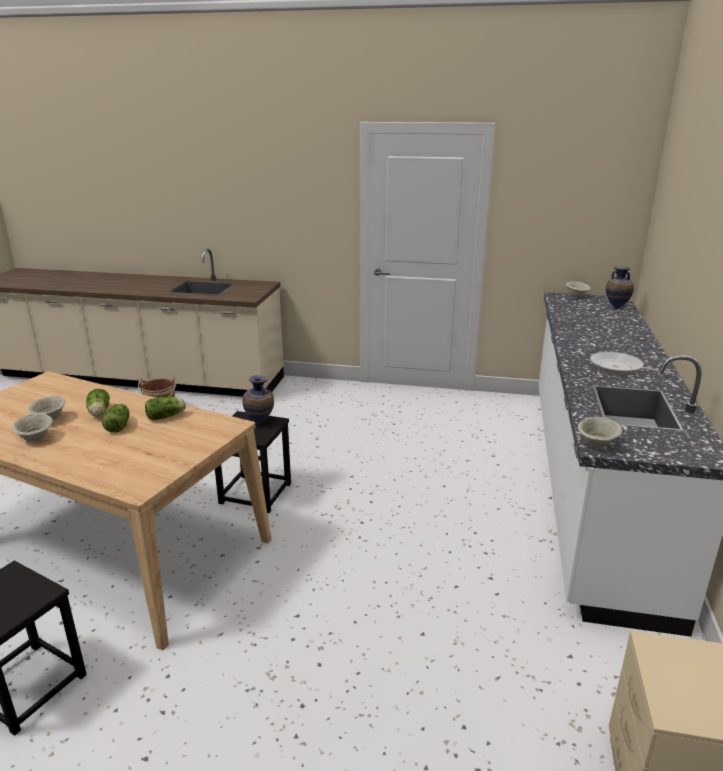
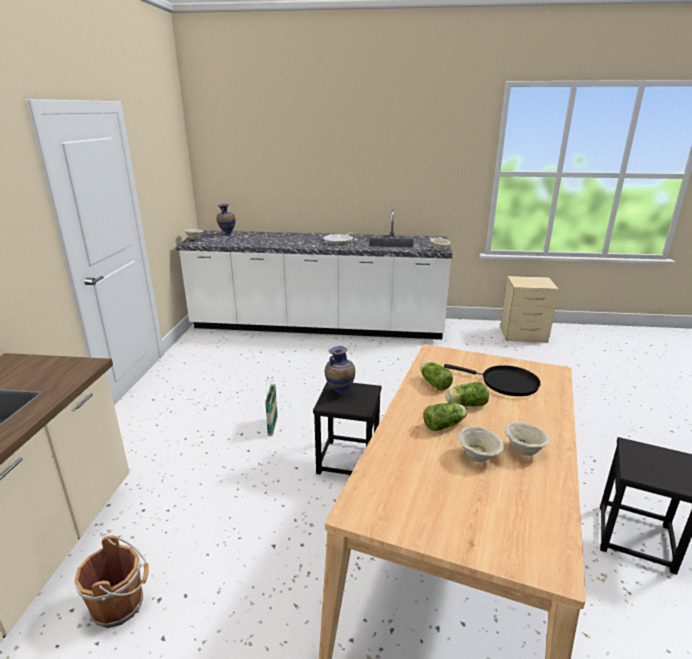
camera: 95 degrees left, 0 degrees up
none -> basket [265,377,278,436]
none -> black frying pan [444,364,541,396]

